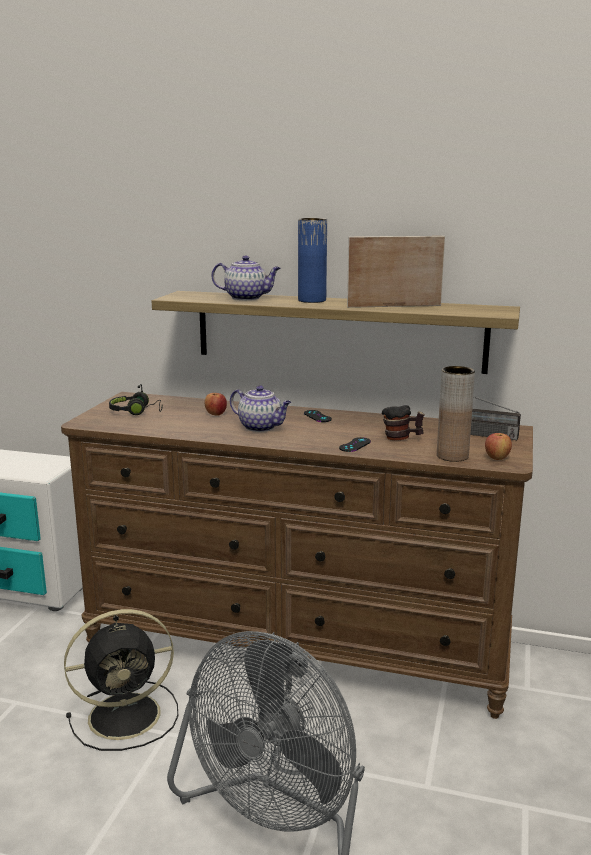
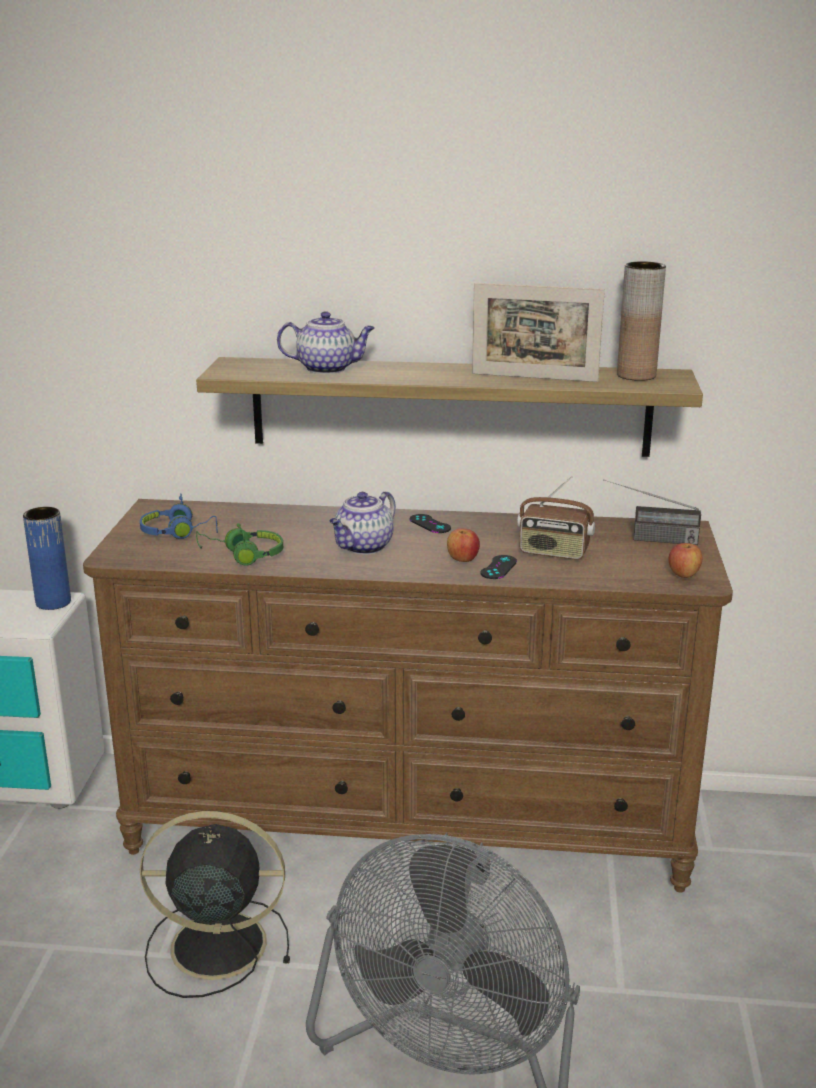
camera: 10 degrees left, 5 degrees up
black fan [64,609,178,751] -> black fan turned 150 degrees counterclockwise [140,811,290,998]
black headphones [109,384,163,415] -> blue headphones [140,493,218,539]
apple [205,393,227,415] -> apple moved to [447,529,480,562]
teapot [230,385,292,432] -> teapot turned 105 degrees clockwise [329,491,396,554]
blue vase [298,218,327,303] -> blue vase moved to [23,507,71,610]
picture frame [347,236,445,308] -> picture frame turned 150 degrees counterclockwise [472,283,605,382]
mug [382,405,425,440] -> radio [517,476,595,560]
brown vase [437,366,475,462] -> brown vase moved to [617,261,666,381]
none -> green headphones [196,523,283,566]

